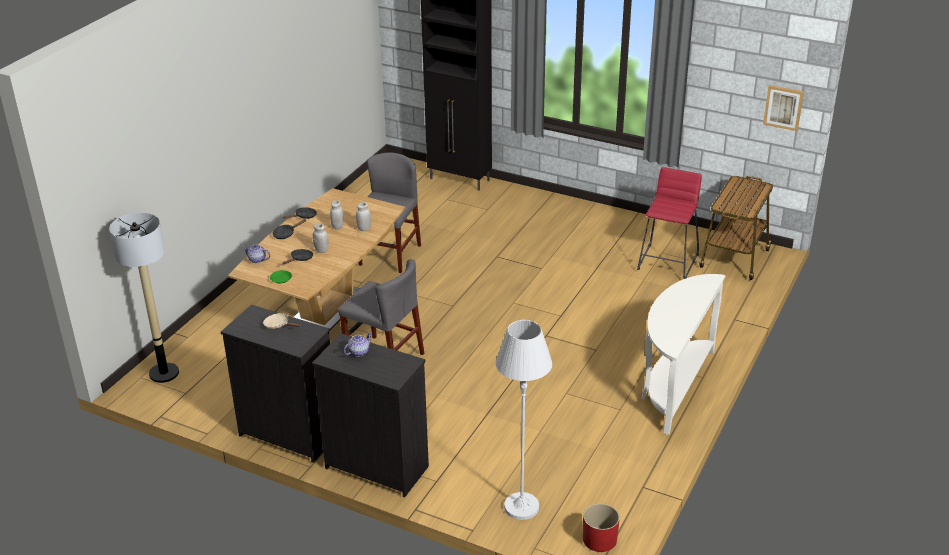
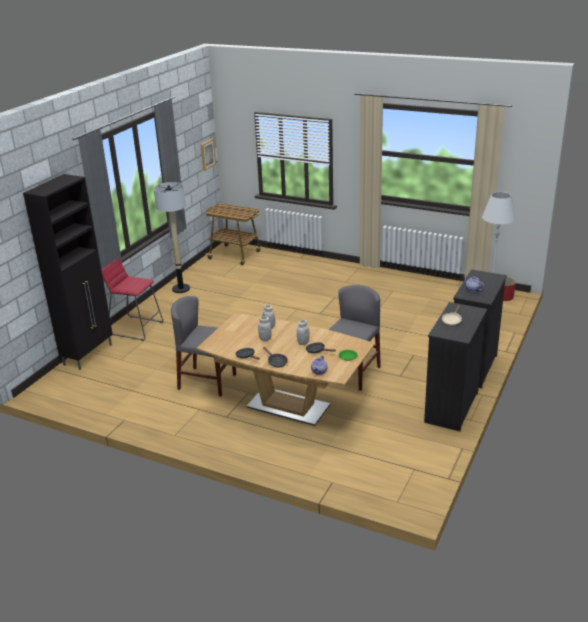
camera: 90 degrees left, 5 degrees down
floor lamp [109,213,179,383] -> floor lamp moved to [154,182,190,293]
red stool [637,167,702,279] -> red stool moved to [101,258,163,341]
white console table [642,274,725,435] -> none

